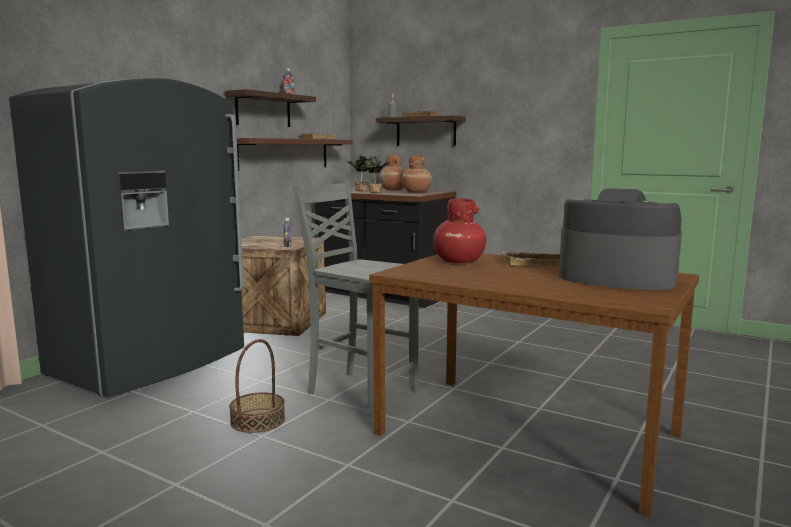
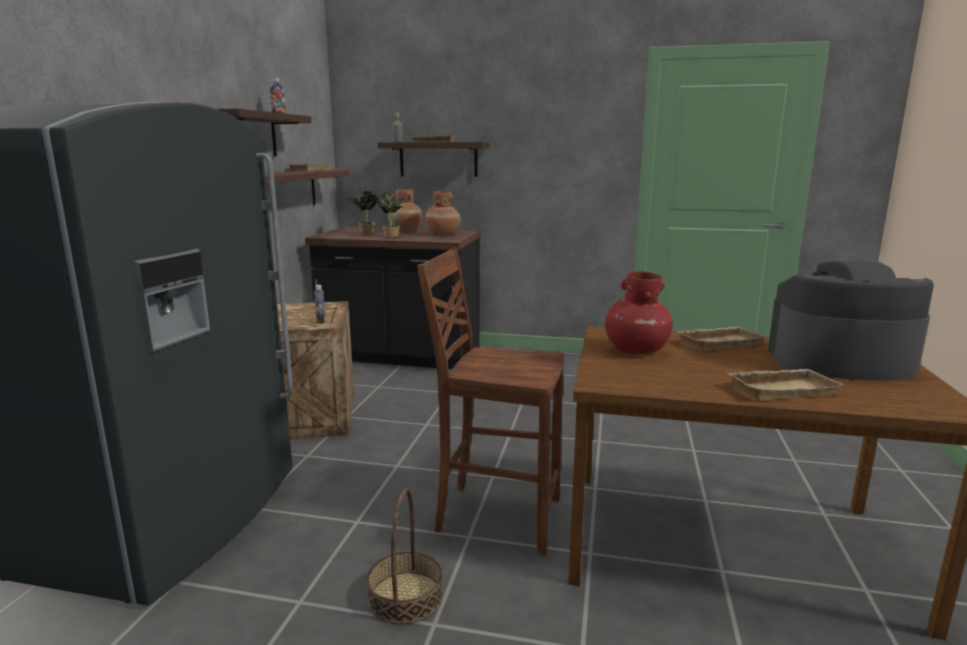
camera: 20 degrees left, 5 degrees up
grey chair [293,181,419,417] -> brown chair [417,247,564,555]
none -> beige tray [728,369,844,401]

